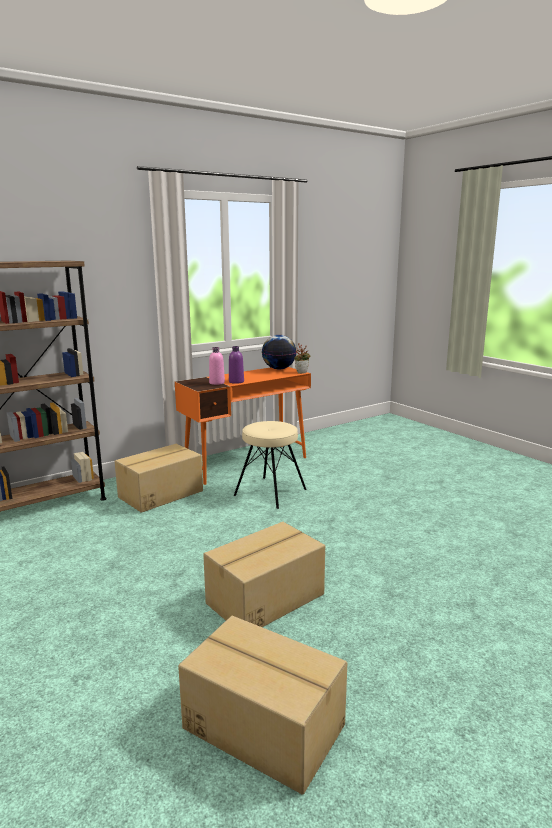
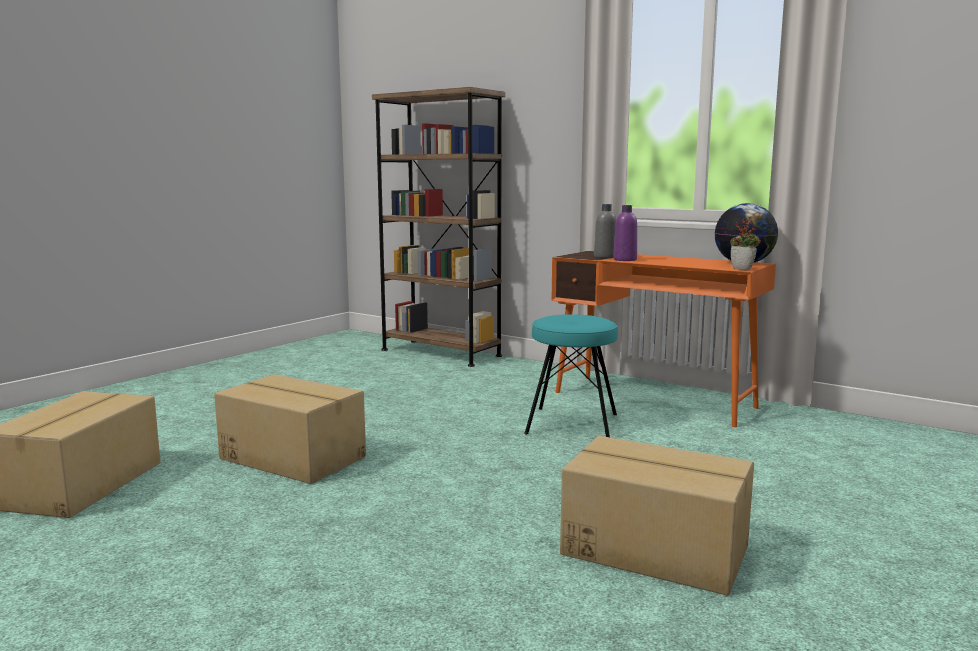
camera: 70 degrees right, 5 degrees down
cardboard box [115,444,203,513] -> cardboard box moved to [560,436,754,596]
pink bottle [209,347,225,385] -> grey bottle [594,204,616,258]
beige stool [234,421,307,509] -> turquoise stool [524,314,618,437]

